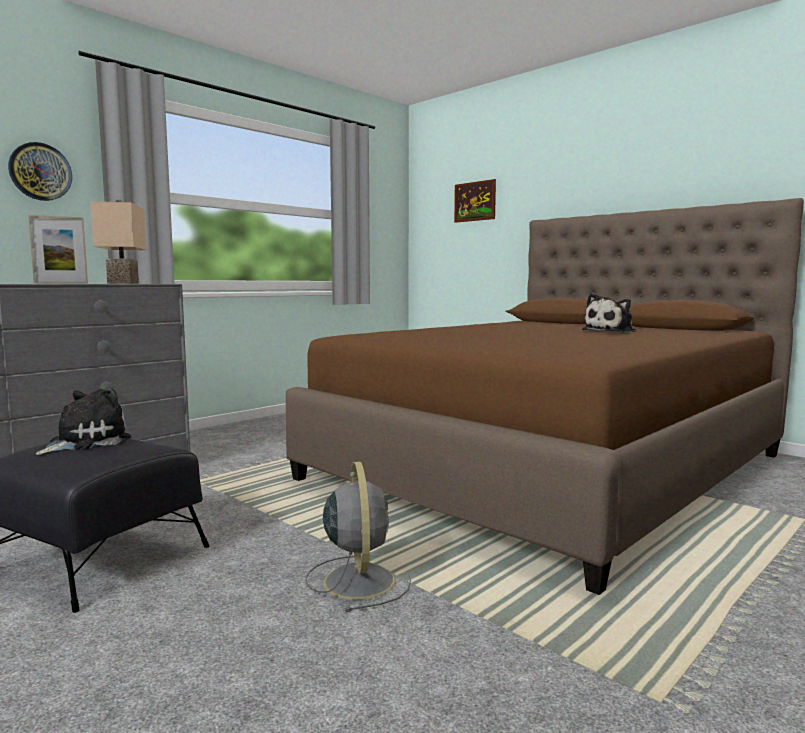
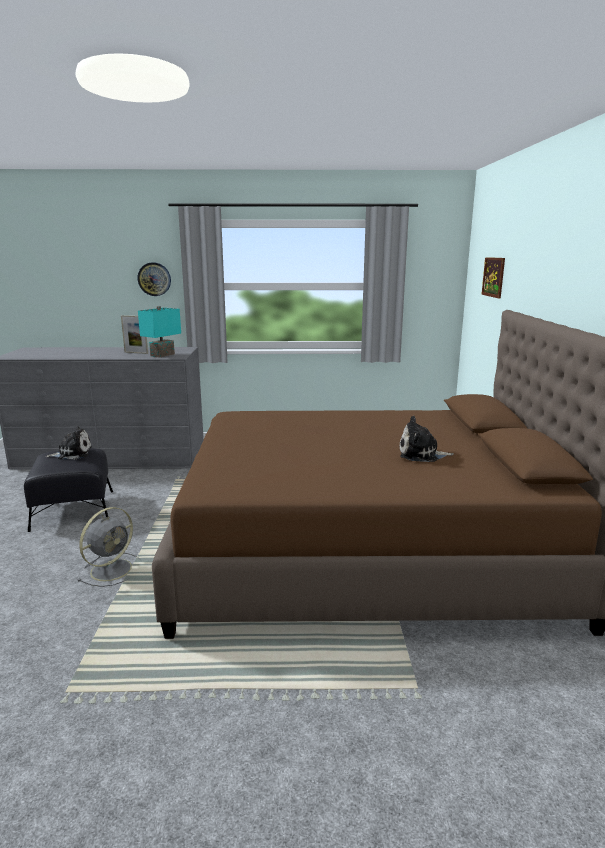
camera: 45 degrees right, 10 degrees up
beige table lamp [90,199,146,284] -> turquoise table lamp [138,306,181,358]

